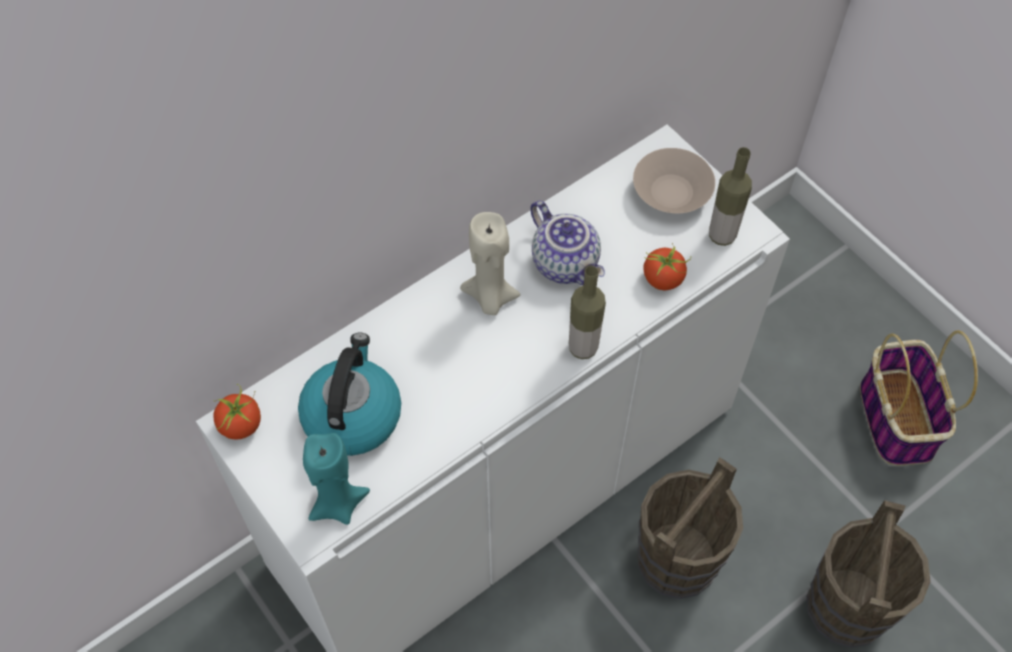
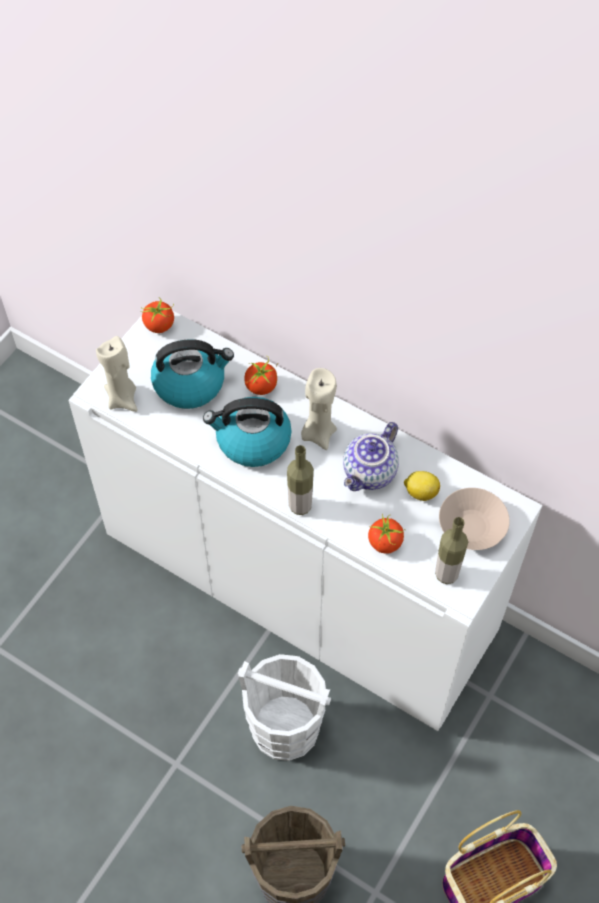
camera: 70 degrees right, 0 degrees up
turquoise candle [303,433,370,525] -> beige candle [96,336,138,412]
brown bucket [637,457,743,599] -> white bucket [238,654,331,761]
none -> kettle [203,397,292,467]
none -> tomato [244,356,277,395]
none -> lemon [404,471,440,501]

